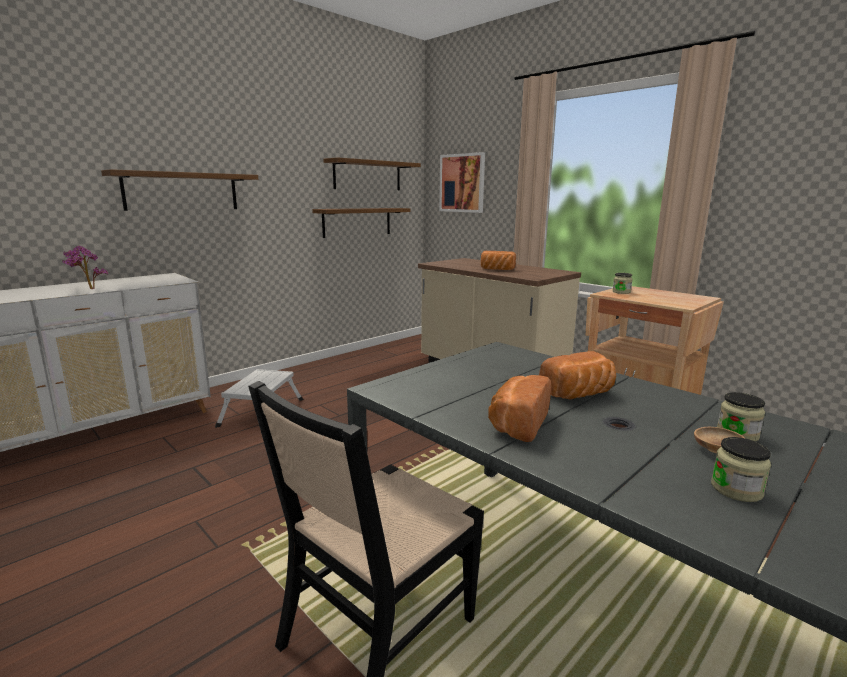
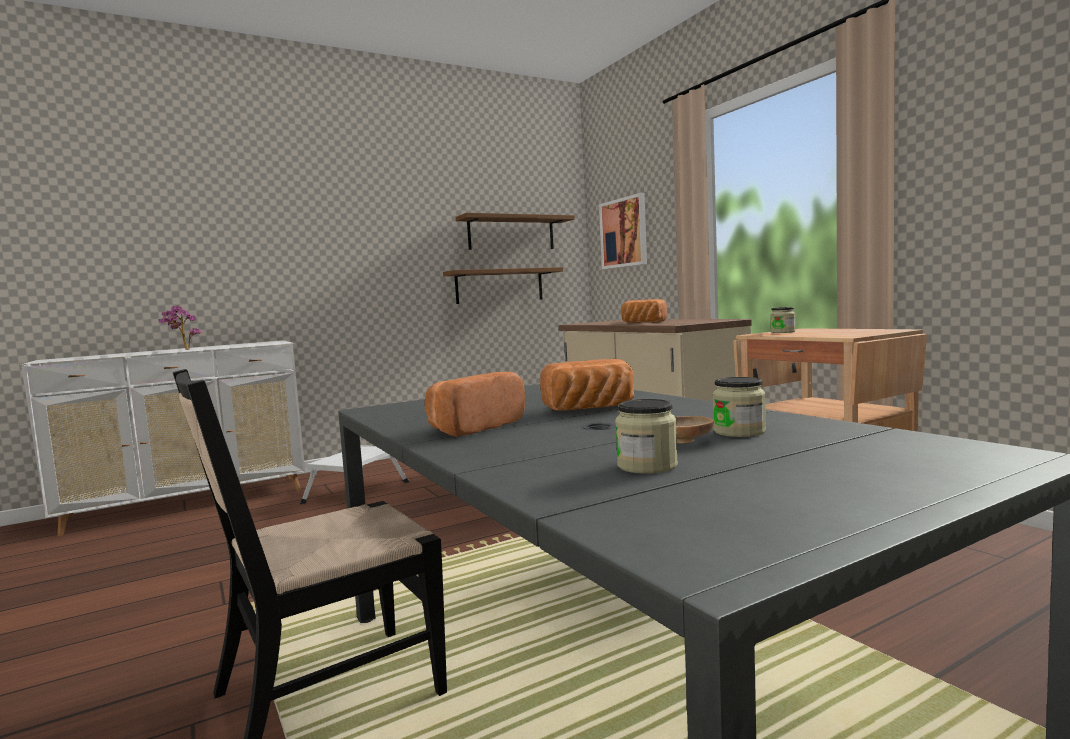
camera: 15 degrees right, 10 degrees down
shelf [101,169,258,211] -> none

